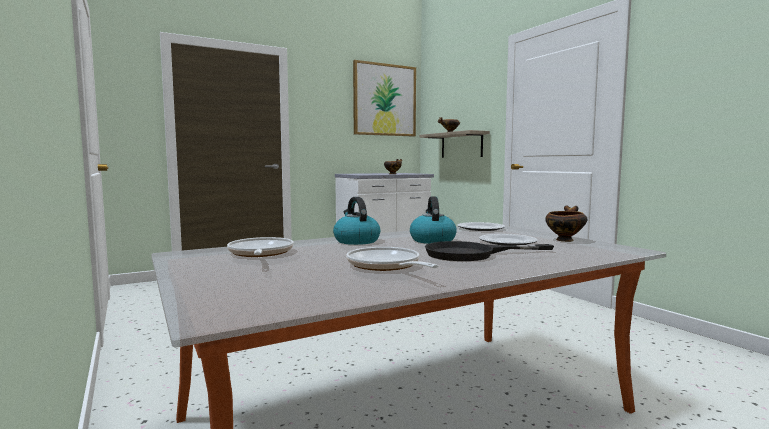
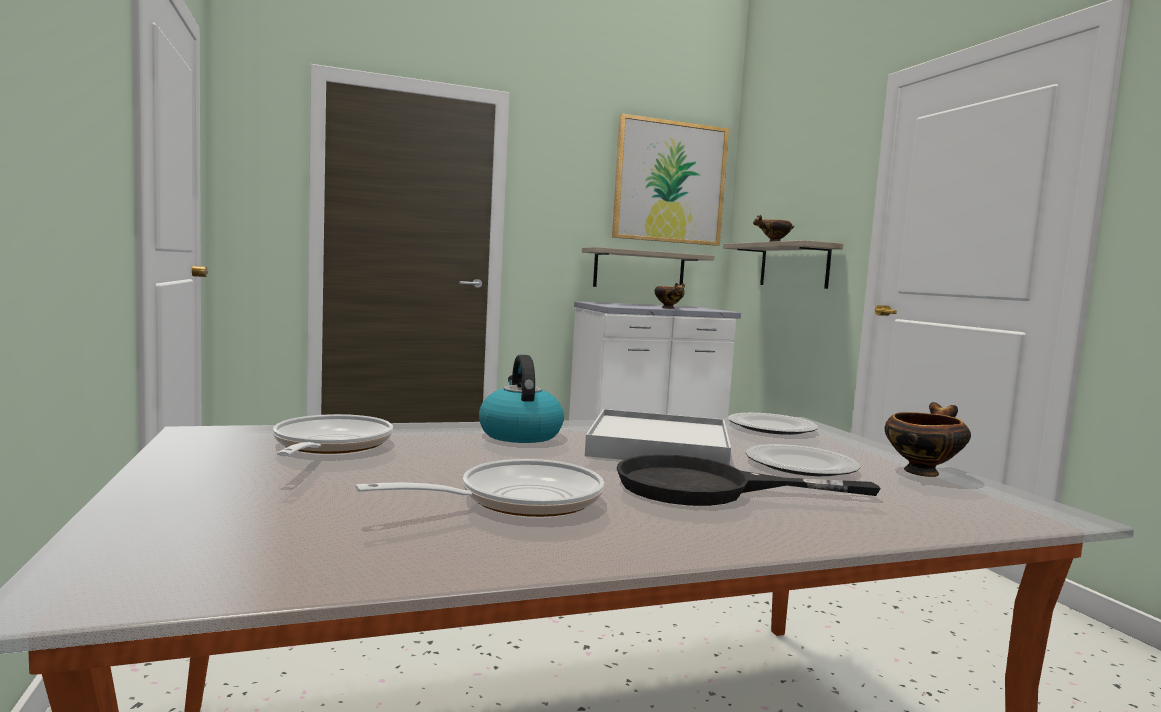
camera: 10 degrees right, 0 degrees up
frying pan [346,247,439,271] -> frying pan turned 75 degrees clockwise [355,459,604,517]
kettle [410,196,457,244] -> white tray [585,409,731,465]
none -> shelf [582,247,714,287]

